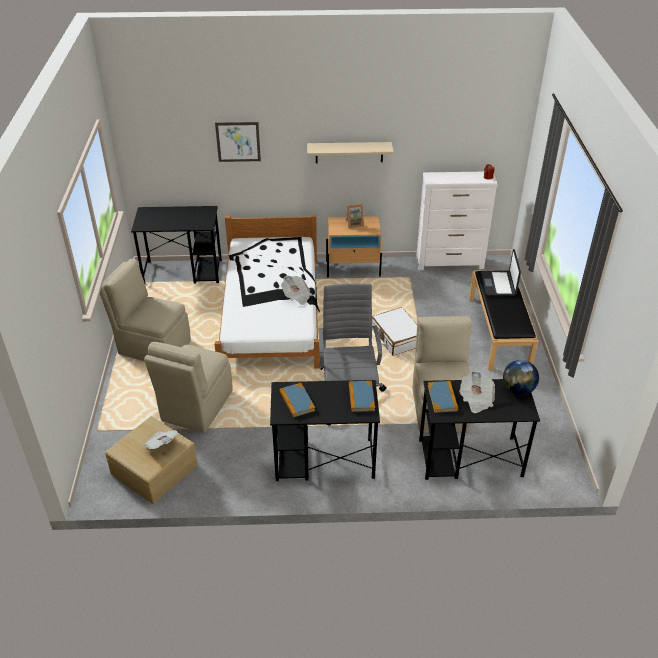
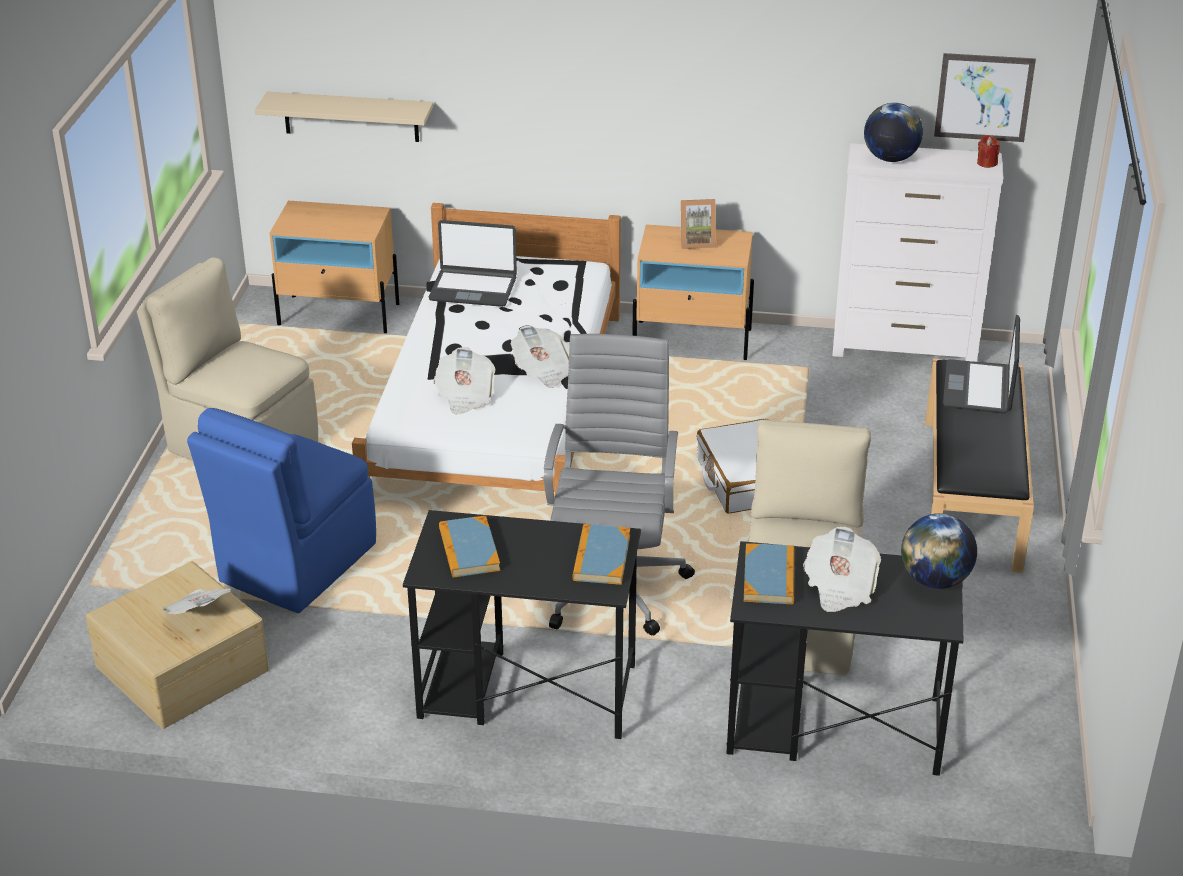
camera: 10 degrees right, 5 degrees down
black desk [131,206,222,284] -> beige nightstand [270,201,399,333]
beige chair [144,342,232,433] -> blue chair [187,408,376,613]
picture [215,122,261,162] -> picture moved to [934,53,1036,142]
beige shelf [307,142,394,163] -> beige shelf moved to [255,91,434,142]
none -> laptop [428,220,517,307]
none -> newspaper [433,347,496,415]
none -> globe [864,103,923,162]

